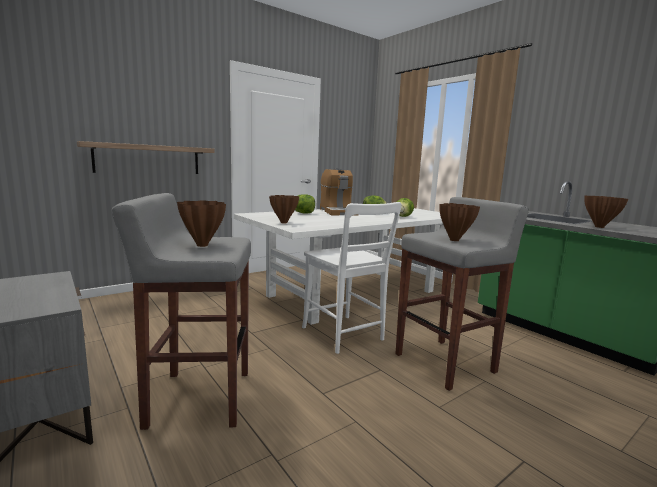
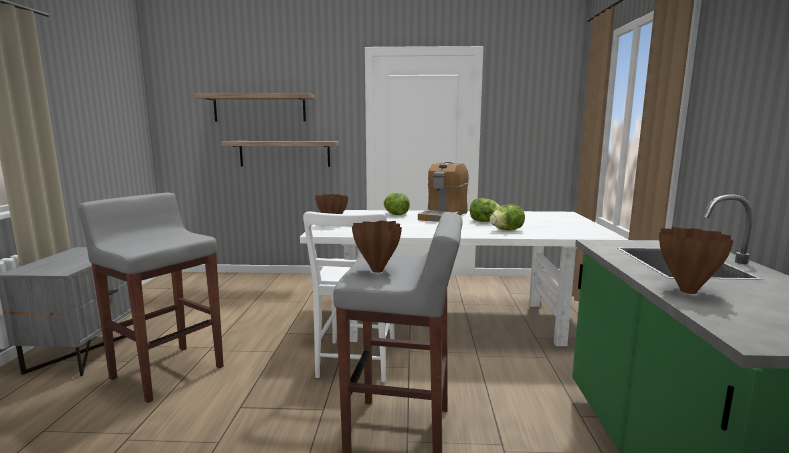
camera: 40 degrees right, 0 degrees up
brown vase [177,200,226,247] -> none
none -> shelf [193,93,315,122]

